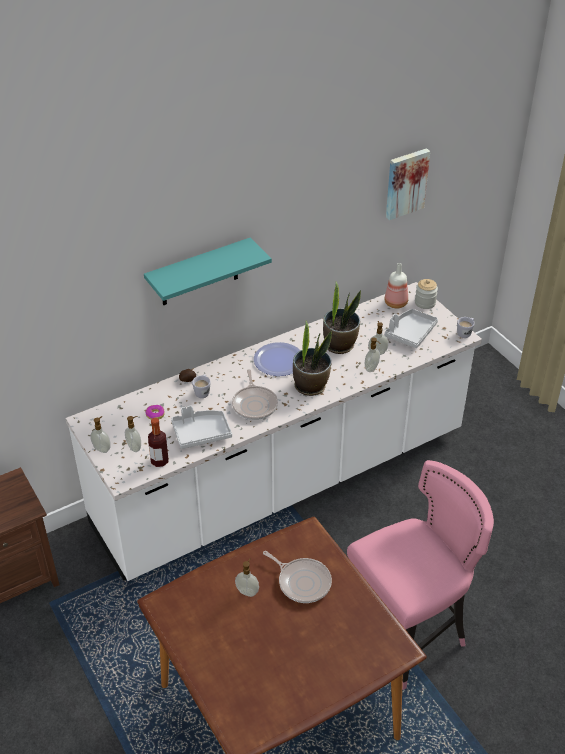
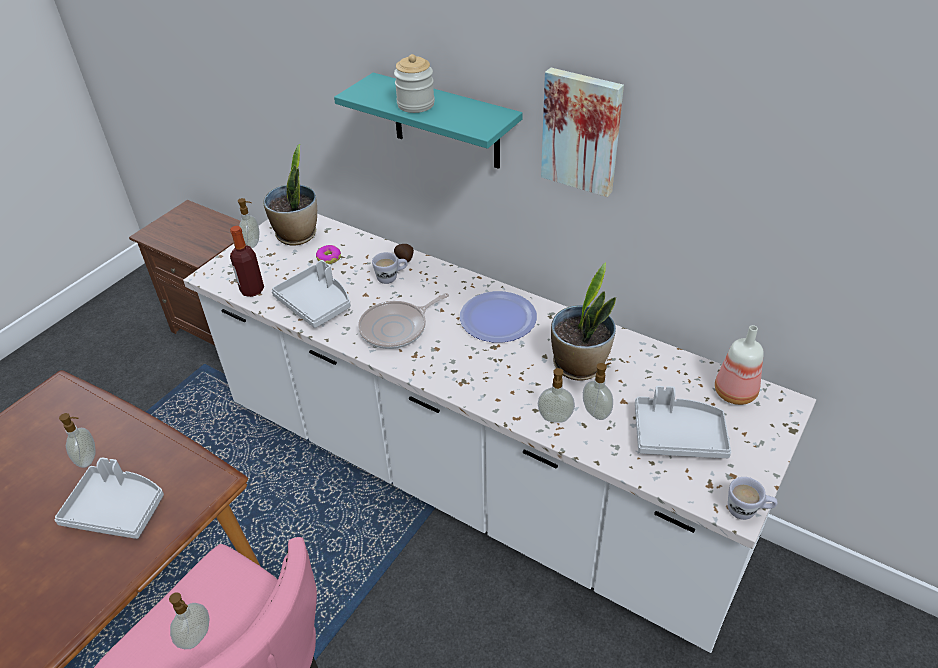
camera: 65 degrees right, 0 degrees up
soap dispenser [125,416,141,452] -> soap dispenser moved to [169,592,210,649]
frying pan [263,551,332,603] -> grey tray [55,458,164,539]
potted plant [293,321,332,396] -> potted plant moved to [263,144,317,246]
picture [386,148,430,220] -> picture moved to [541,68,624,197]
jar [415,279,438,309] -> jar moved to [394,54,435,113]

